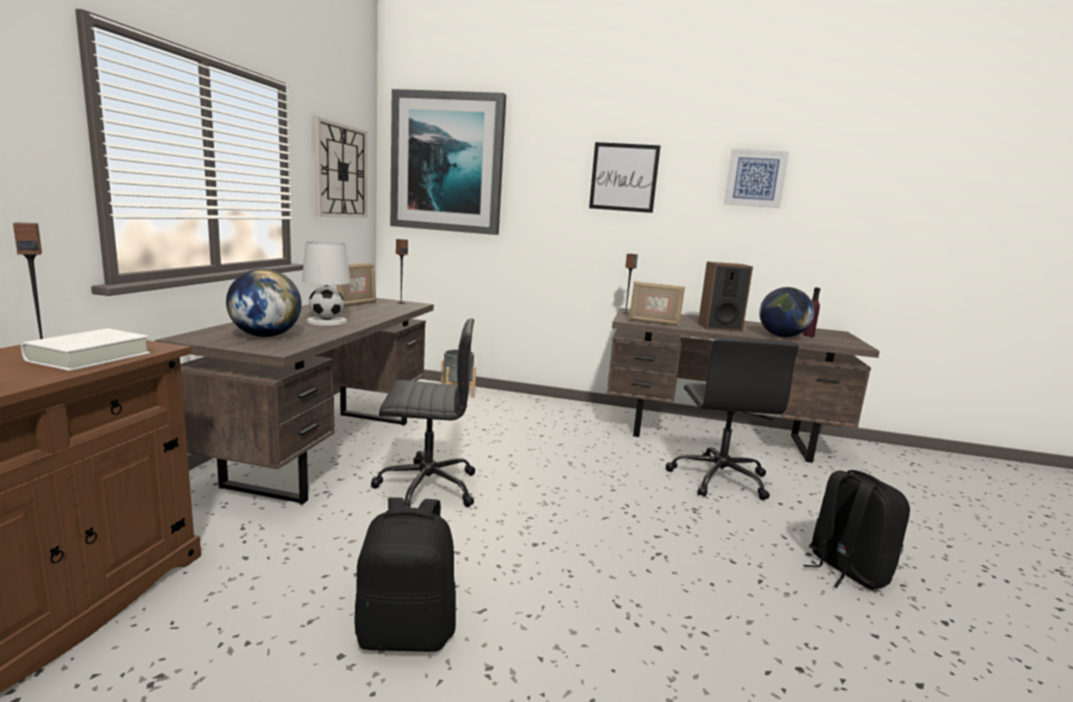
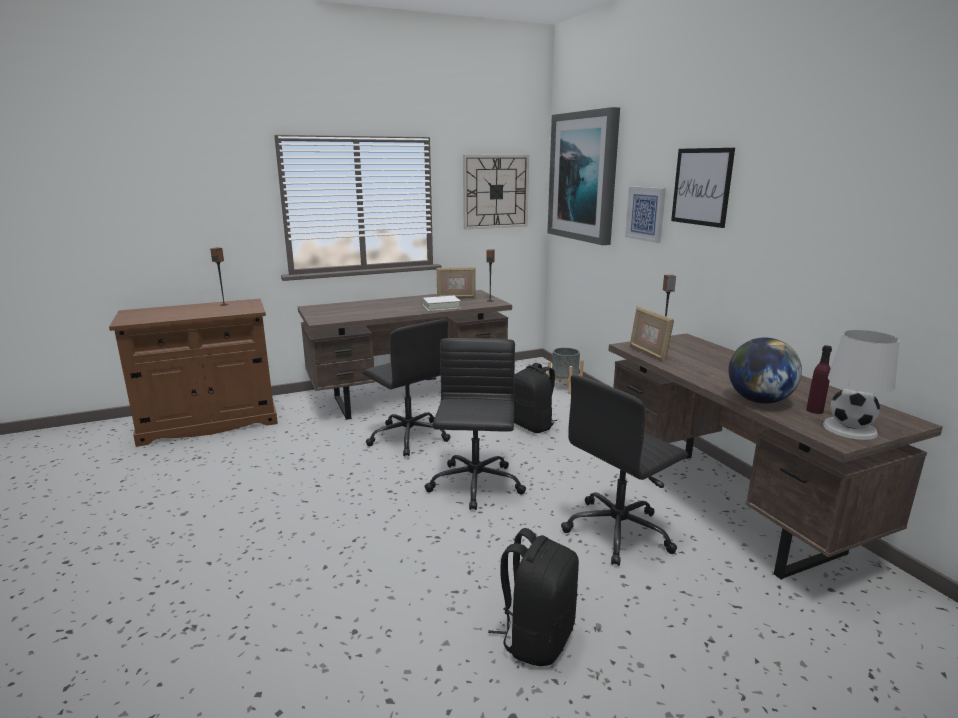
camera: 55 degrees right, 5 degrees up
white book [21,328,150,371] -> white book moved to [422,296,461,311]
globe [226,269,302,337] -> none
white table lamp [302,241,350,326] -> white table lamp moved to [823,330,900,440]
black backpack [354,497,456,652] -> black backpack moved to [514,363,558,433]
speaker [698,262,753,332] -> none
picture [724,149,789,208] -> picture moved to [625,186,666,243]
none -> black office chair [424,338,526,510]

